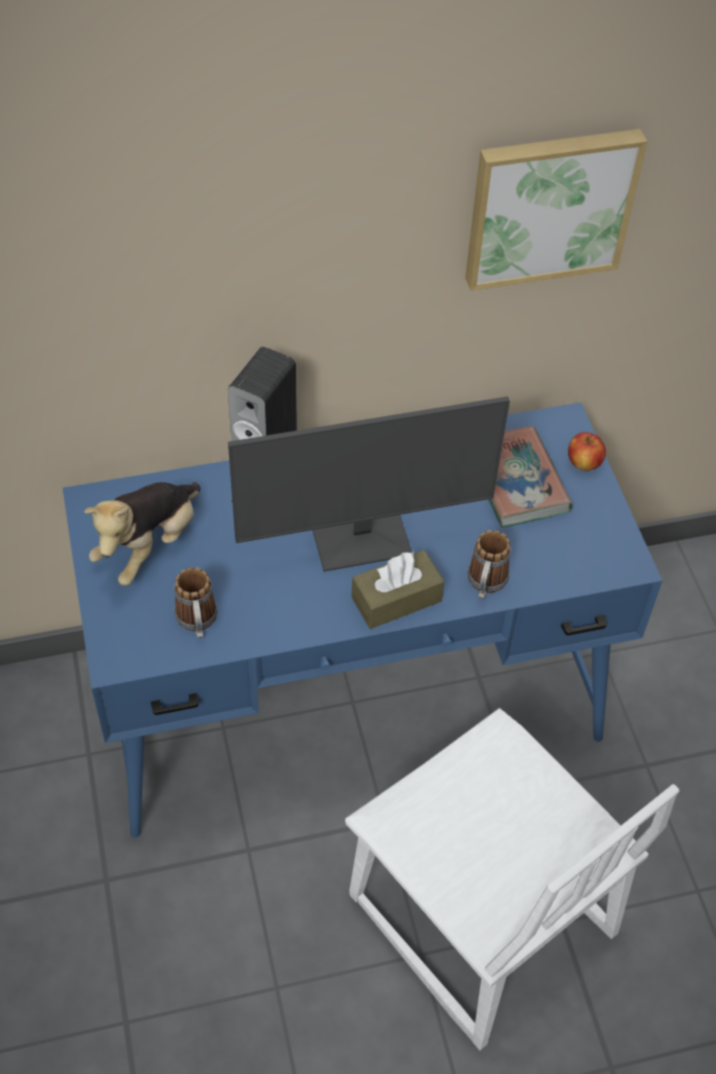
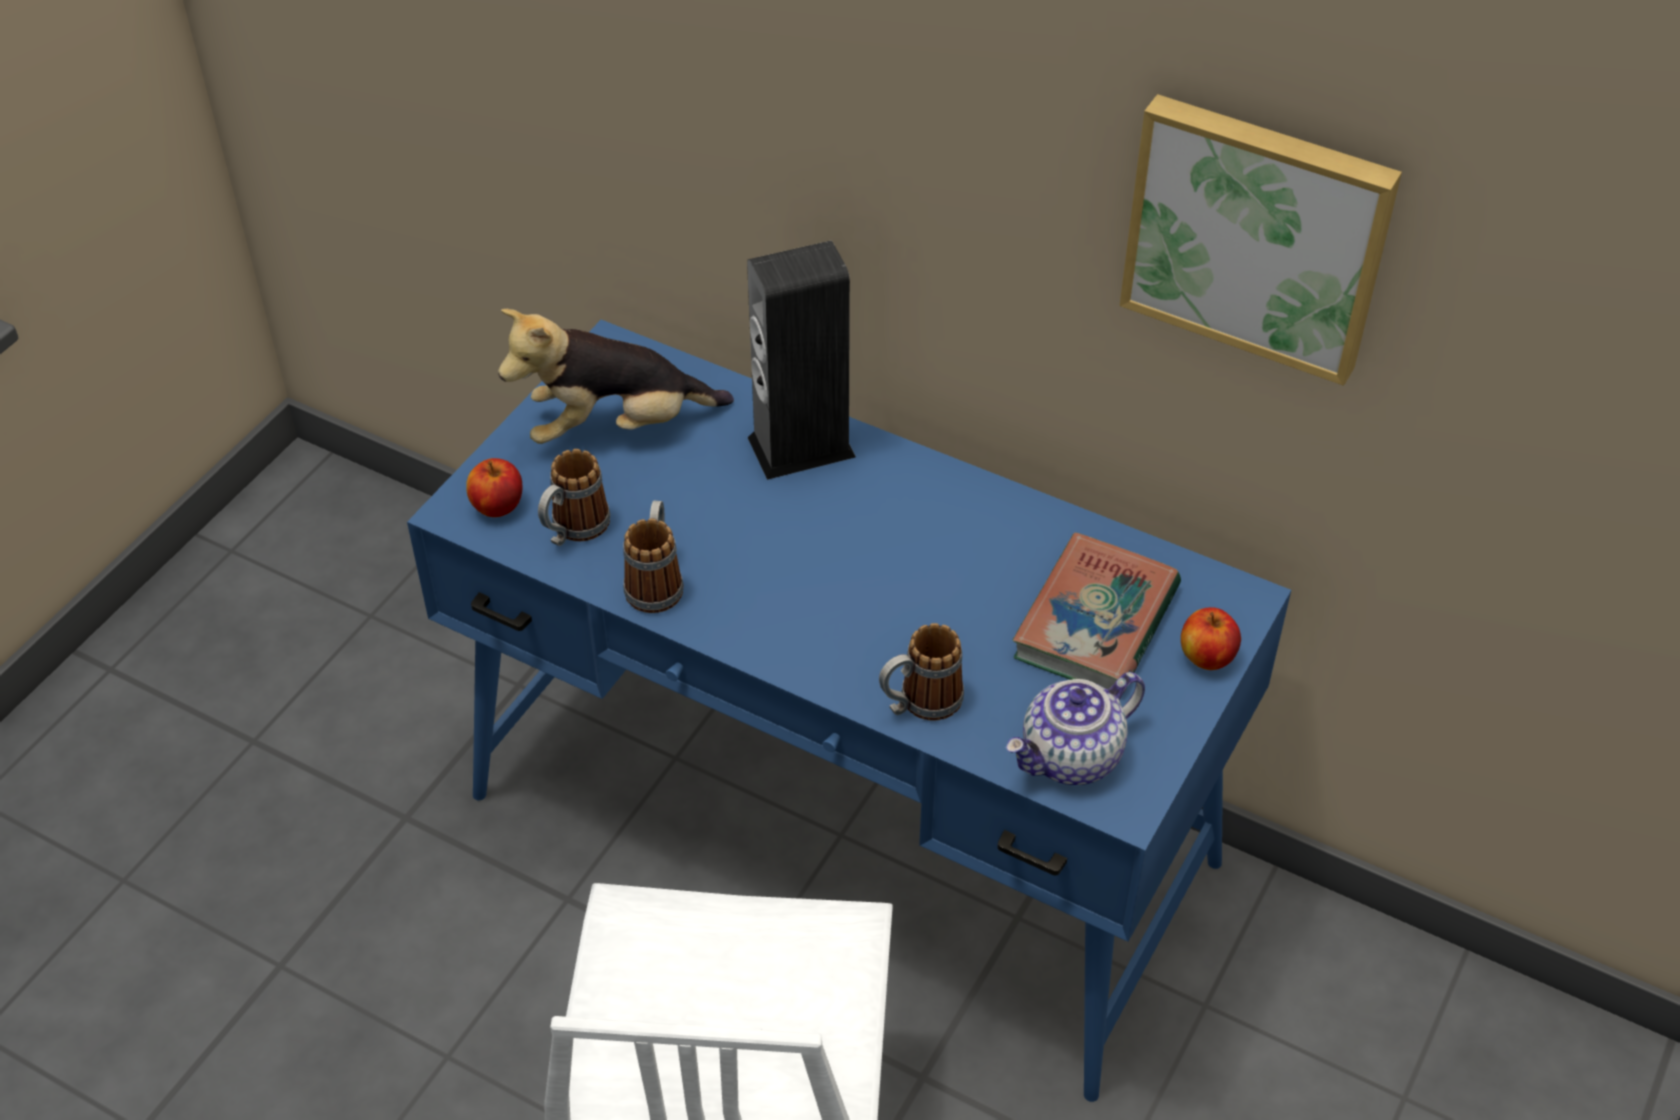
camera: 45 degrees right, 5 degrees down
monitor [228,396,510,572] -> none
brown tissue box [352,550,444,629] -> none
none -> apple [466,458,522,517]
none -> mug [623,500,683,613]
none -> teapot [1005,672,1145,785]

